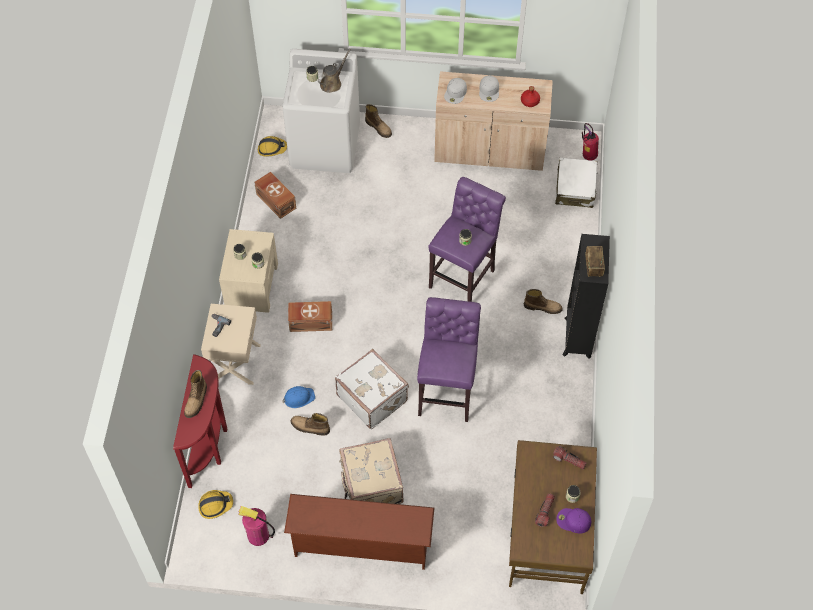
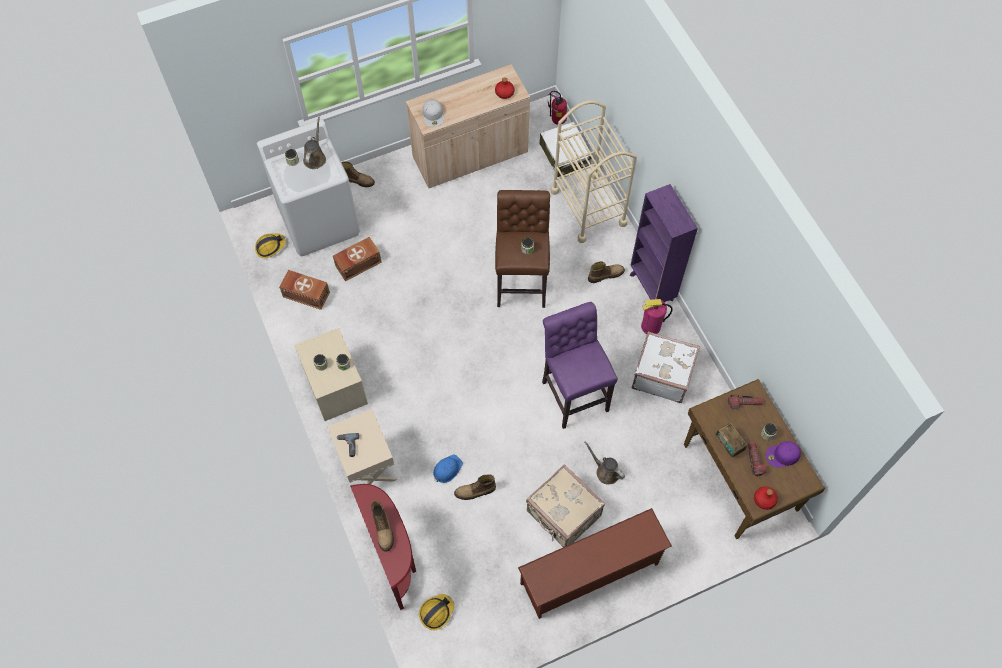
camera: 30 degrees left, 5 degrees up
fire extinguisher [238,506,275,546] -> fire extinguisher moved to [641,298,673,334]
brown storage box [288,301,332,332] -> brown storage box moved to [333,237,381,281]
white suitcase [335,349,409,429] -> white suitcase moved to [632,331,700,403]
purple stool [429,177,506,302] -> brown stool [495,190,550,308]
white cap [479,75,499,102] -> none
black bookcase [562,234,610,359] -> purple bookcase [630,184,698,302]
radio [585,246,605,277] -> radio moved to [715,423,747,458]
none -> beige cart [551,100,637,243]
none -> brown watering can [584,441,625,485]
none -> red bottle [754,487,778,510]

